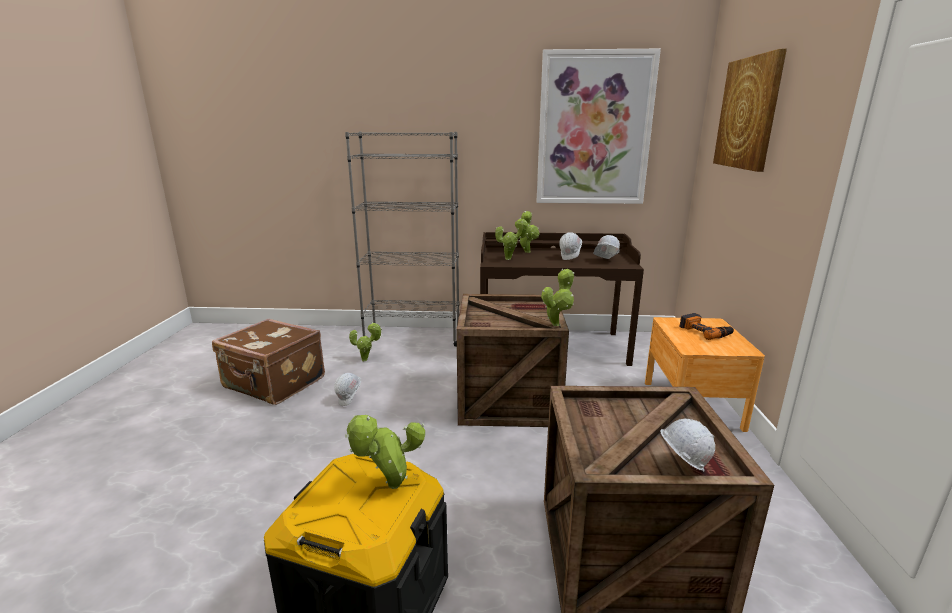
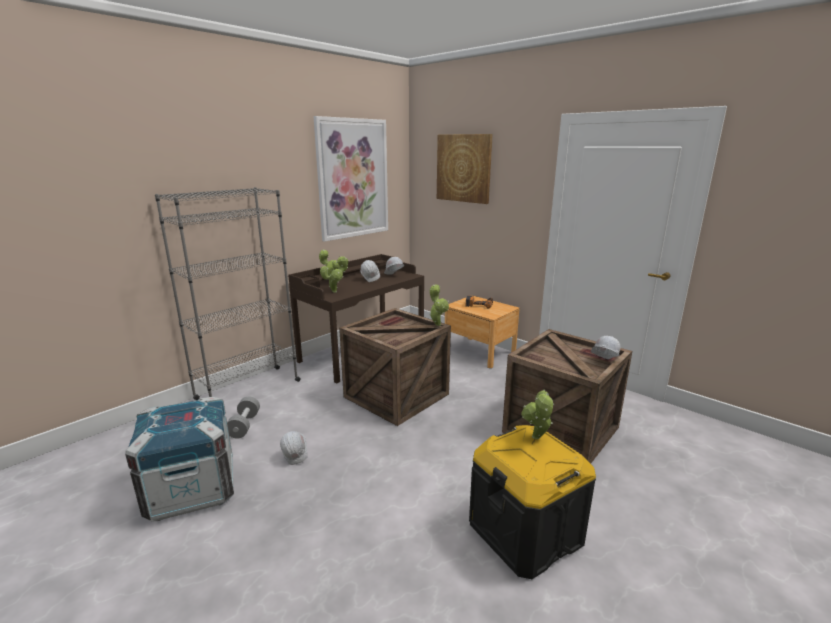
camera: 50 degrees left, 0 degrees up
brown suitcase [212,318,325,405] -> crate [125,397,234,522]
potted plant [349,322,382,362] -> grey dumbbell [227,397,260,439]

